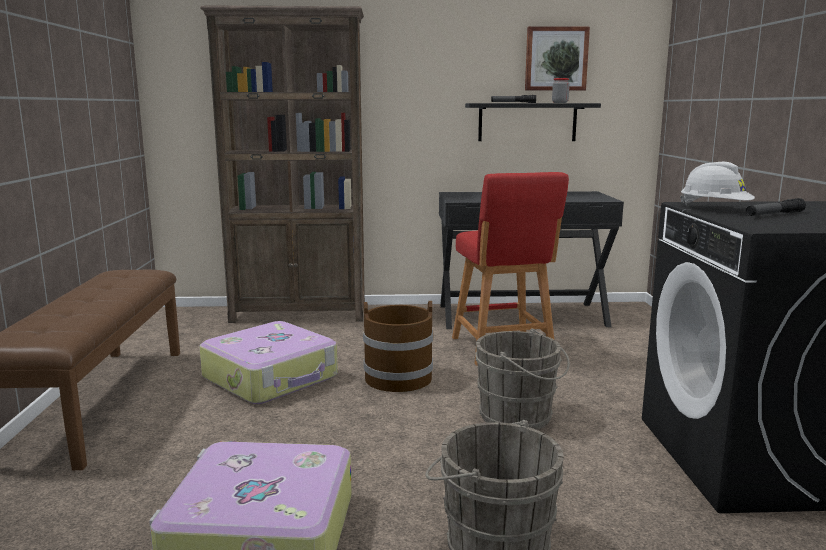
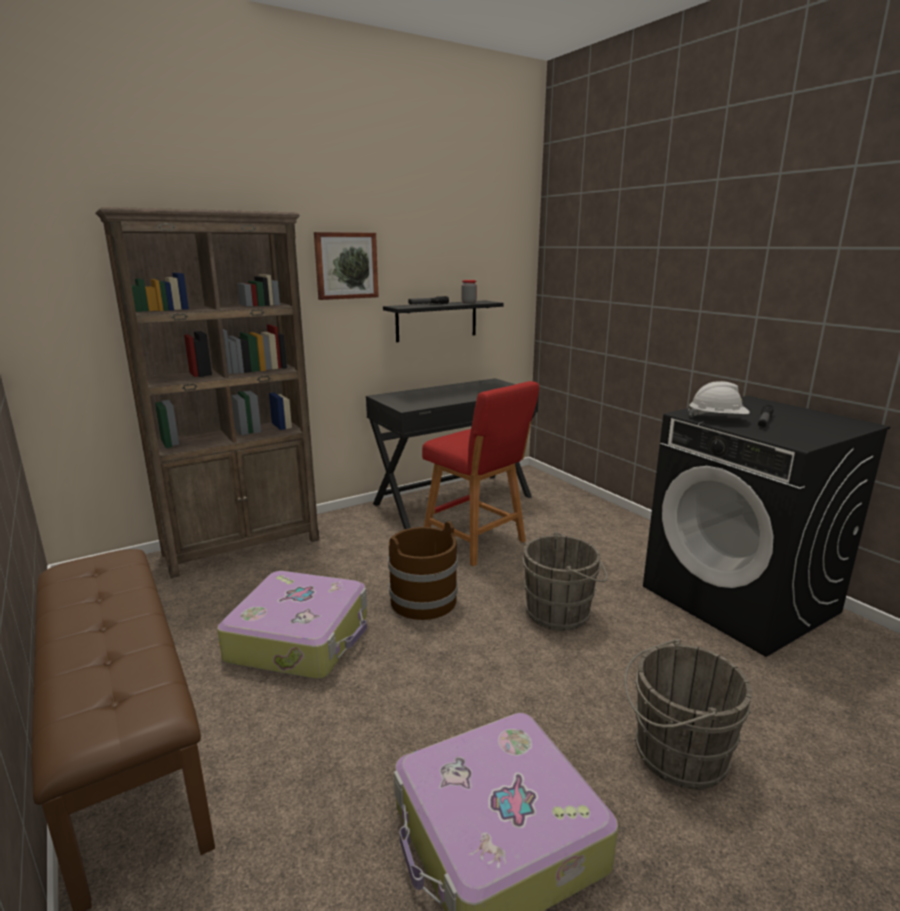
camera: 30 degrees left, 5 degrees up
picture [525,26,590,91] -> picture moved to [314,232,379,300]

